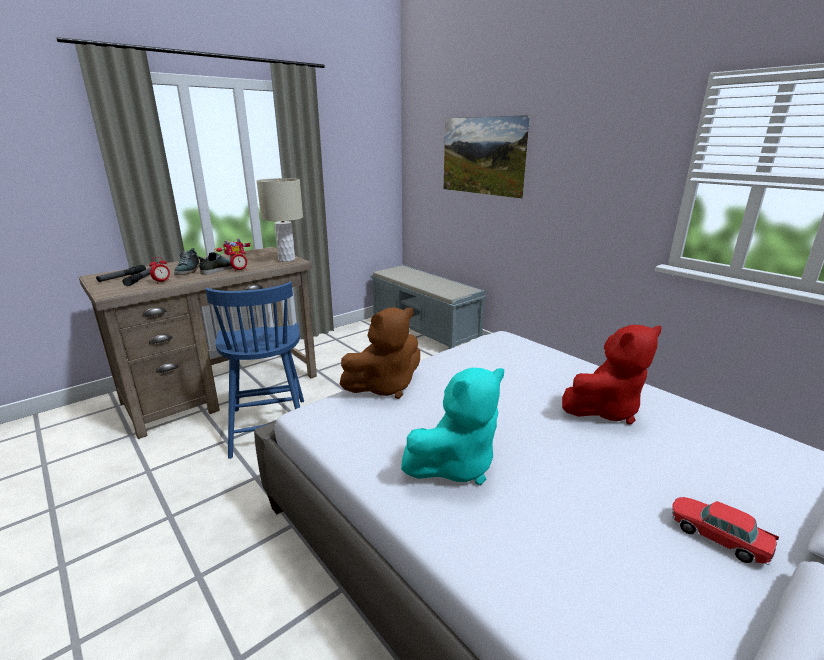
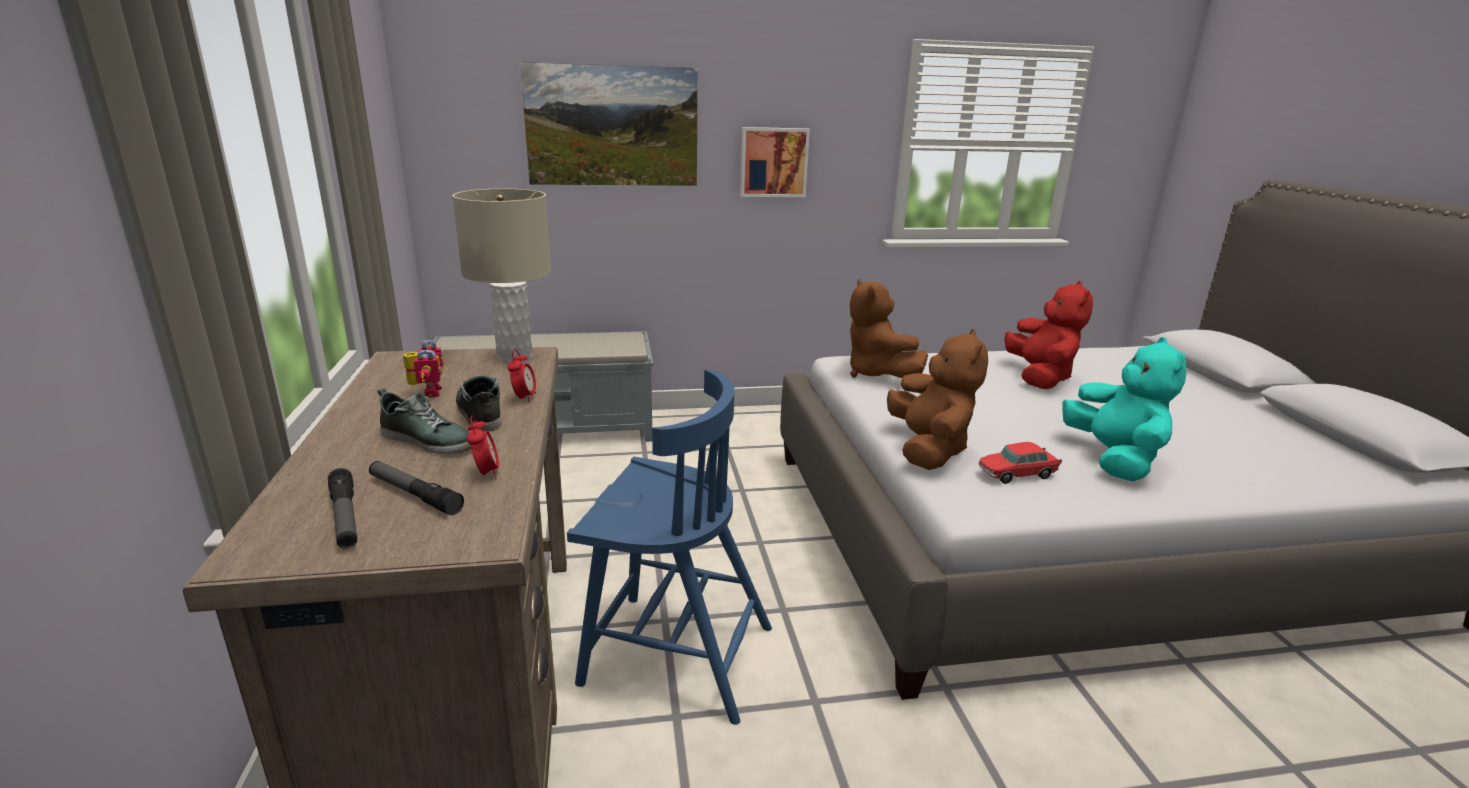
camera: 60 degrees left, 0 degrees up
toy car [672,497,779,565] -> toy car moved to [979,442,1062,484]
none -> picture [740,127,810,197]
none -> brown plush toy [850,278,928,378]

